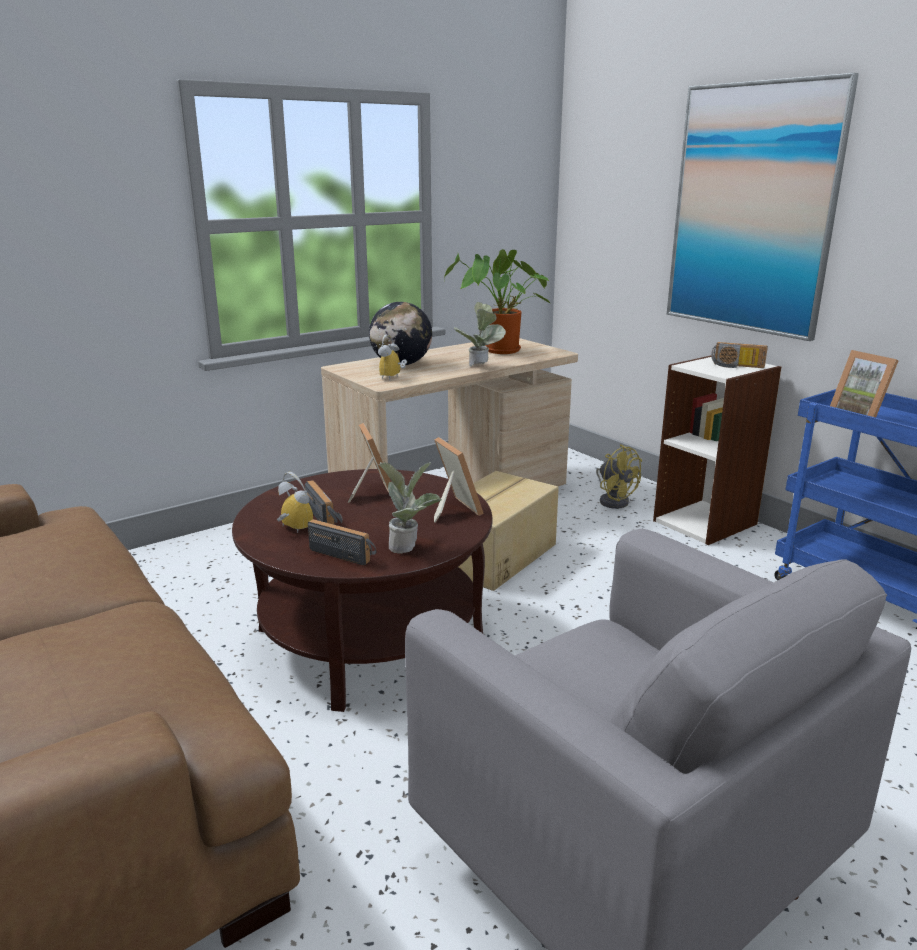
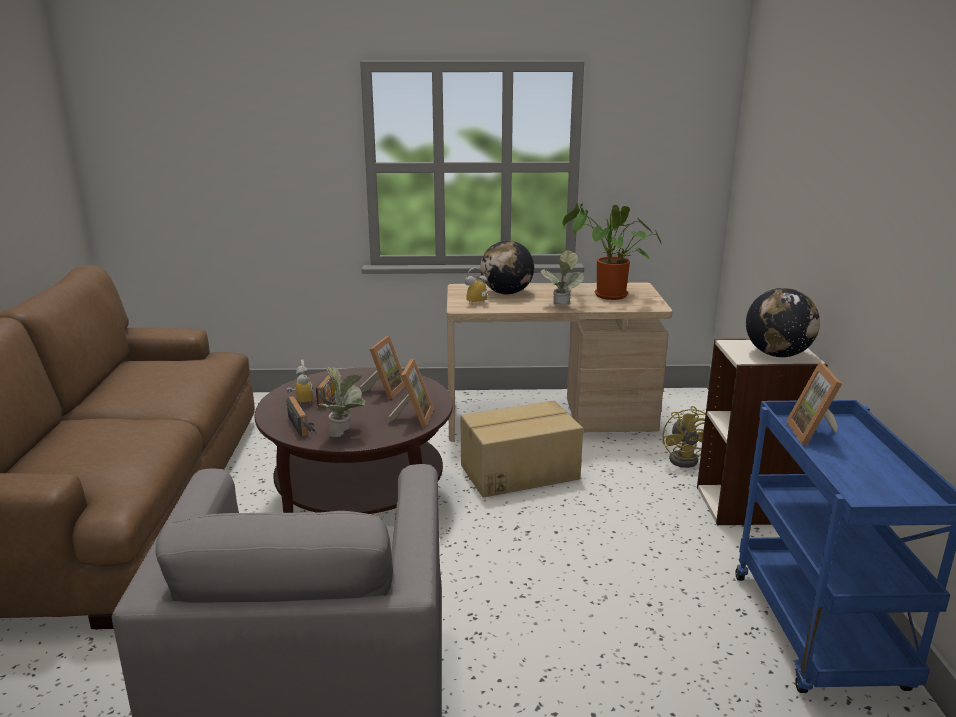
camera: 35 degrees right, 0 degrees up
picture [667,73,859,341] -> none
radio [711,342,768,368] -> globe [746,288,820,357]

